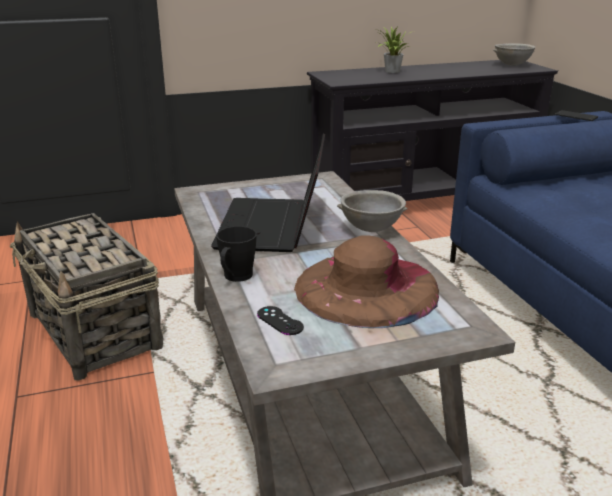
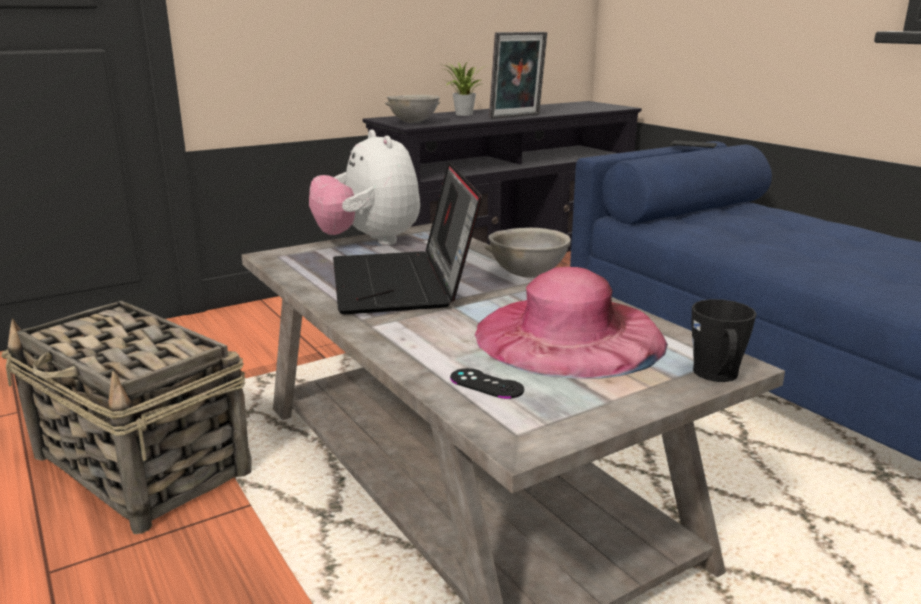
camera: 15 degrees left, 5 degrees down
black mug [216,226,257,282] -> black mug moved to [691,299,757,382]
brown hat [294,235,439,328] -> pink hat [475,267,668,379]
grey bowl [493,43,535,66] -> grey bowl moved to [385,95,440,123]
none -> plush toy [309,130,420,245]
none -> picture frame [489,32,547,119]

